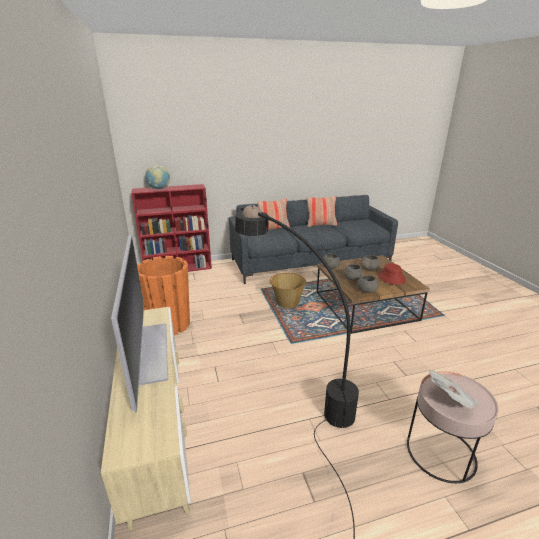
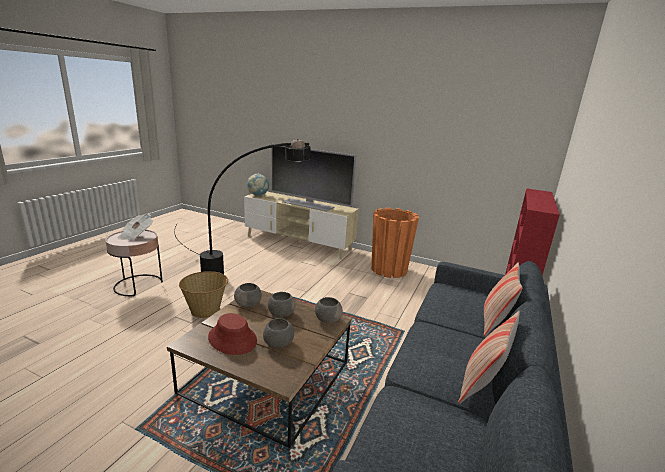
camera: 130 degrees right, 5 degrees down
globe [145,164,170,189] -> globe moved to [247,174,269,196]
basket [270,273,306,308] -> basket moved to [179,271,228,318]

